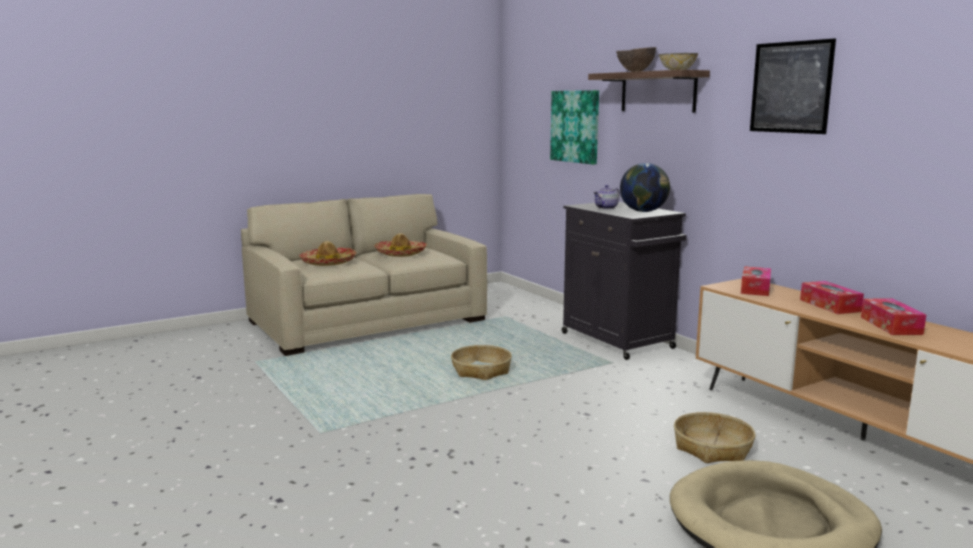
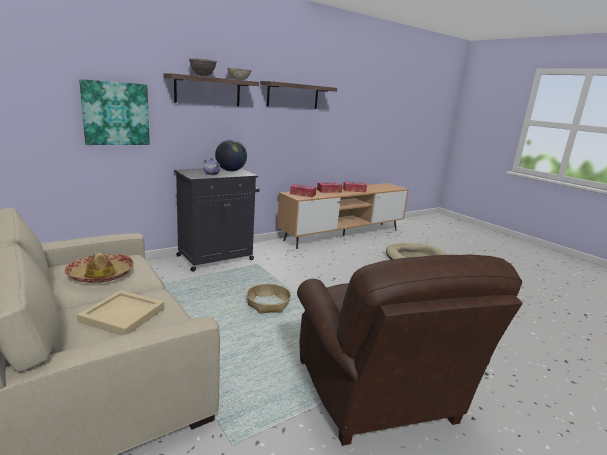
camera: 95 degrees left, 5 degrees up
hat [299,241,356,266] -> beige tray [77,290,164,335]
basket [674,412,756,463] -> none
picture [750,38,836,134] -> shelf [260,81,337,109]
none -> brown armchair [297,254,523,446]

